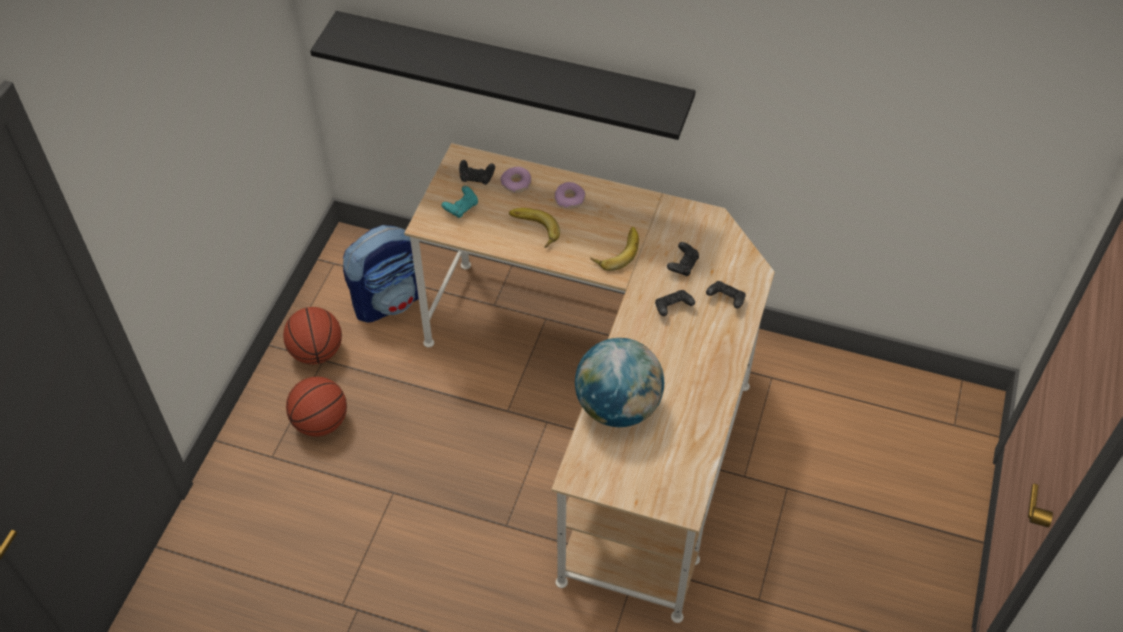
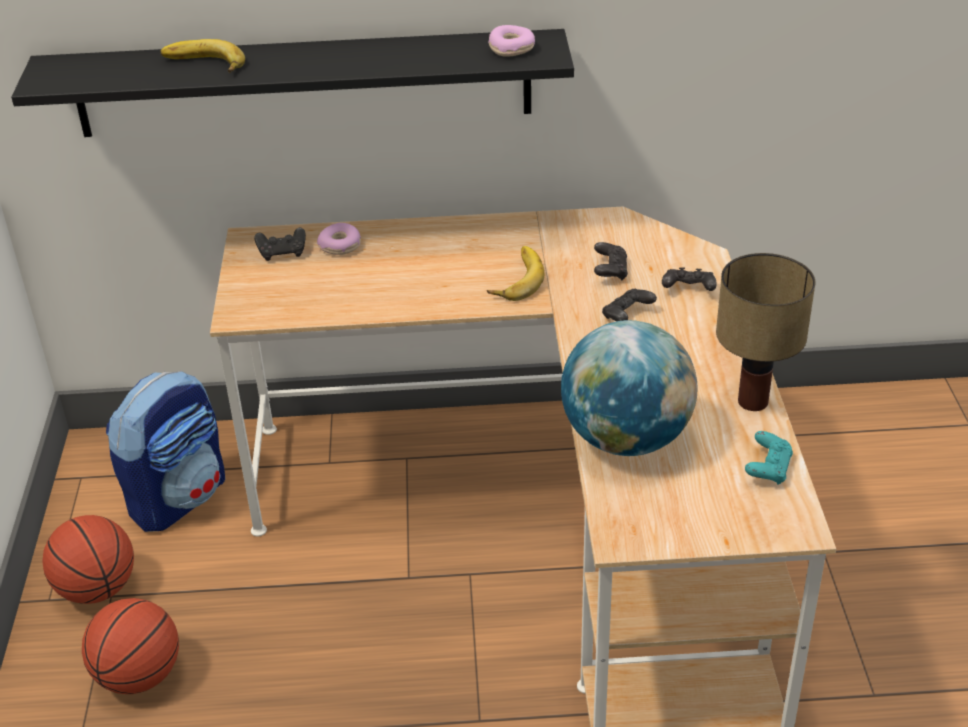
camera: 20 degrees left, 15 degrees down
turquoise game controller [442,186,478,218] -> turquoise game controller moved to [745,431,793,485]
banana [509,208,560,248] -> banana moved to [161,39,245,73]
donut [555,182,585,209] -> donut moved to [488,25,535,57]
none -> table lamp [716,253,815,411]

